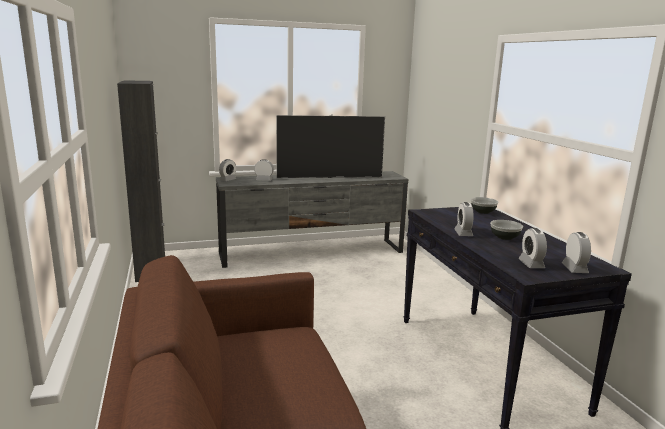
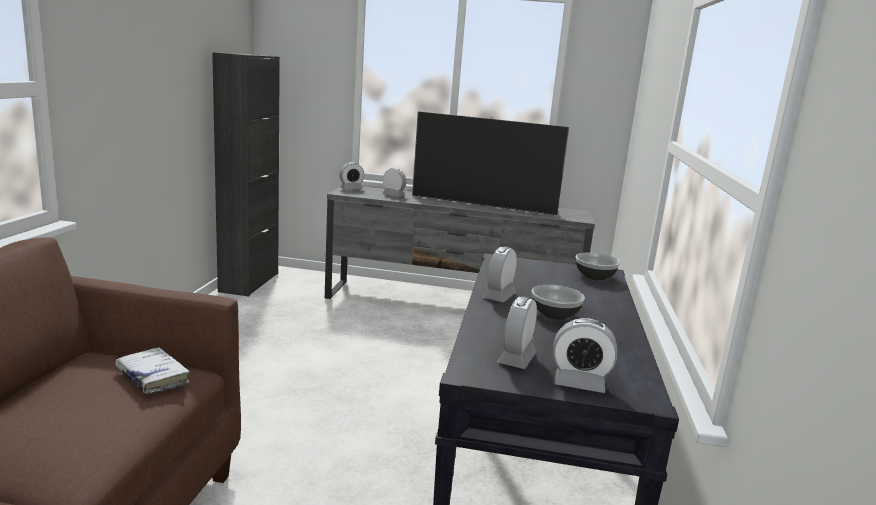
camera: 25 degrees right, 0 degrees up
alarm clock [562,232,591,273] -> alarm clock turned 75 degrees clockwise [553,318,617,393]
none -> white book [116,347,190,394]

